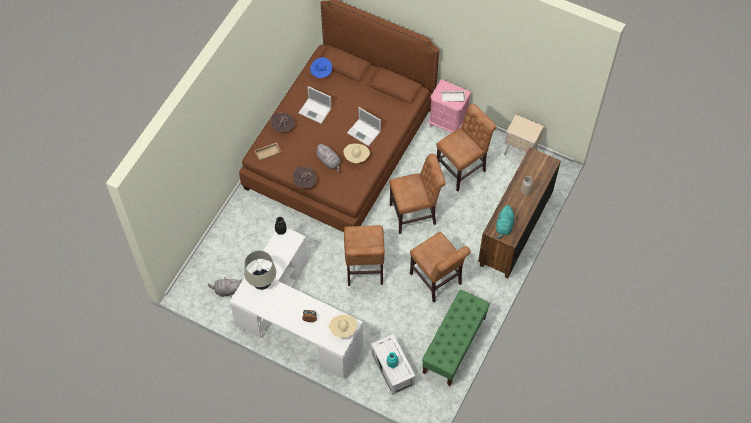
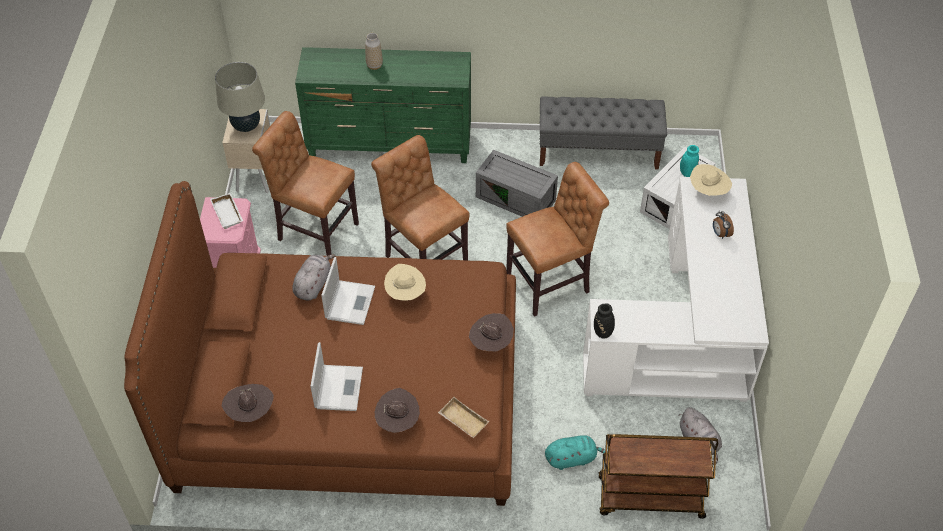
camera: 115 degrees left, 10 degrees down
beige table lamp [244,251,276,290] -> beige table lamp moved to [215,62,265,132]
blue hat [310,57,332,78] -> brown hat [222,384,274,422]
grey plush toy [317,144,341,173] -> grey plush toy moved to [292,254,336,300]
brown chair [410,231,471,302] -> grey storage box [476,150,558,217]
green bench [422,289,490,386] -> grey bench [540,97,667,170]
brown dresser [478,147,561,279] -> green dresser [295,47,471,163]
turquoise plush toy [496,205,514,239] -> turquoise plush toy moved to [545,435,608,470]
none -> brown cart [599,434,718,519]

